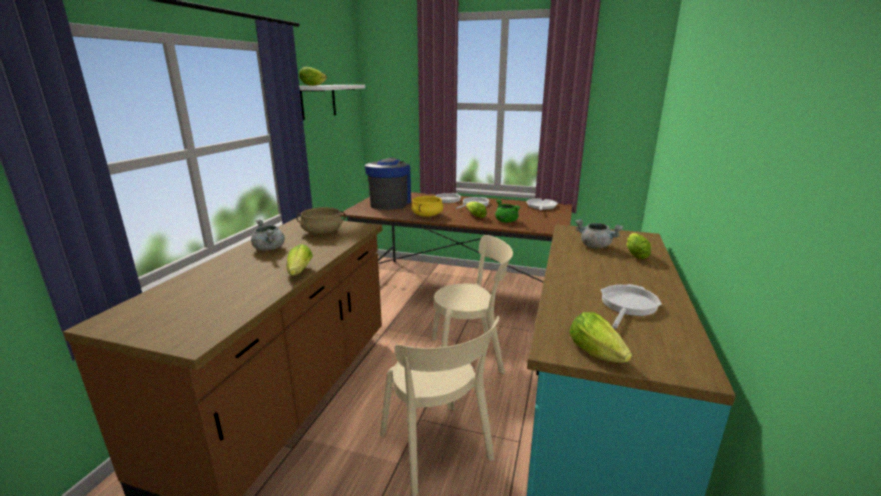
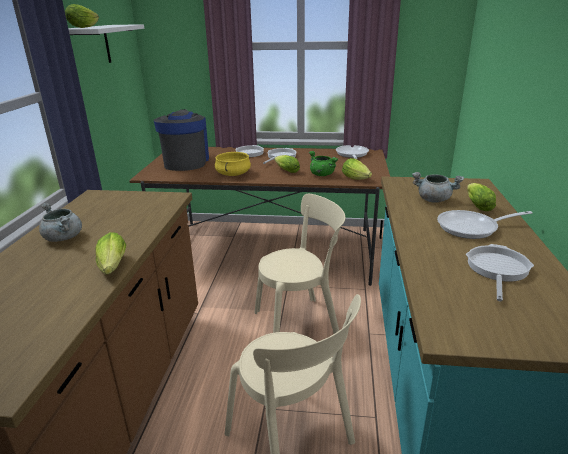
camera: 10 degrees left, 5 degrees up
beige cooking pot [296,207,346,234] -> none
lettuce [570,312,632,363] -> lettuce moved to [342,158,372,180]
none -> frying pan [437,210,533,239]

